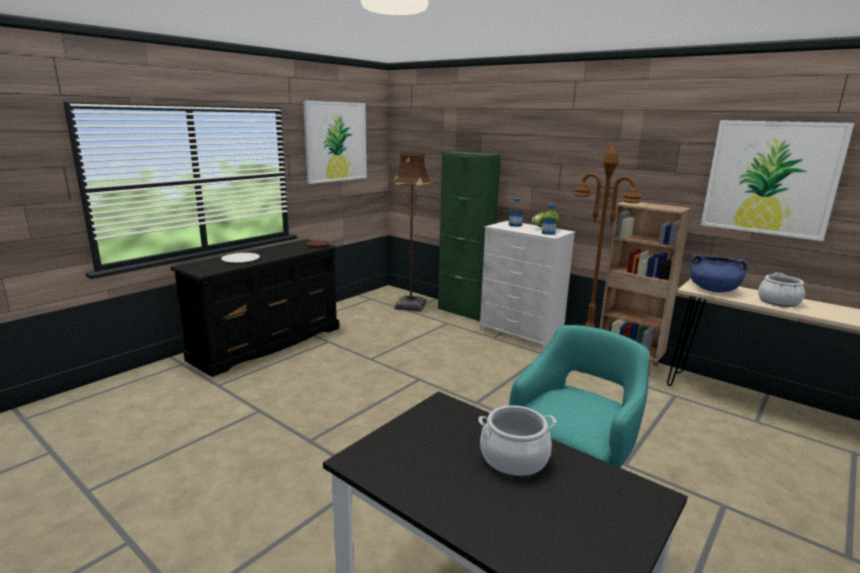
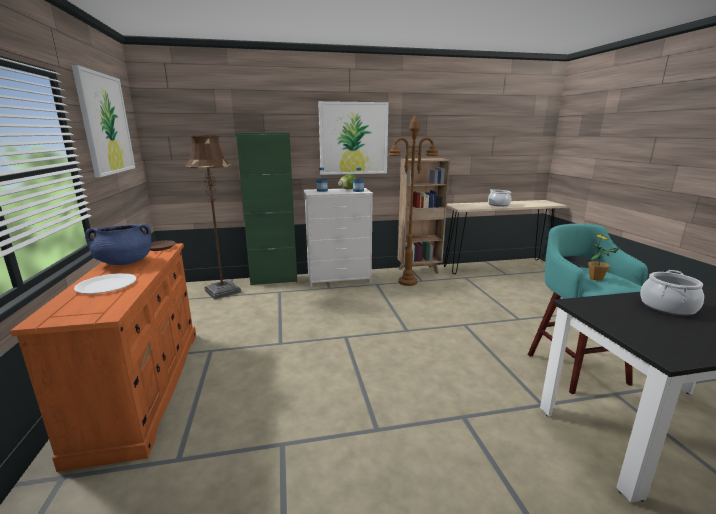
camera: 50 degrees left, 0 degrees up
black dresser [171,239,339,377] -> orange dresser [10,243,196,472]
blue cooking pot [690,255,748,292] -> blue cooking pot moved to [85,224,151,265]
picture [701,120,854,241] -> picture moved to [318,101,389,175]
none -> potted plant [588,234,620,281]

